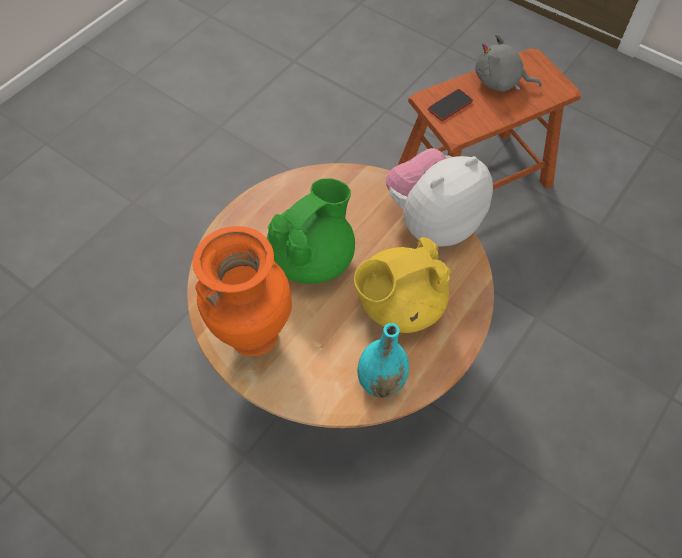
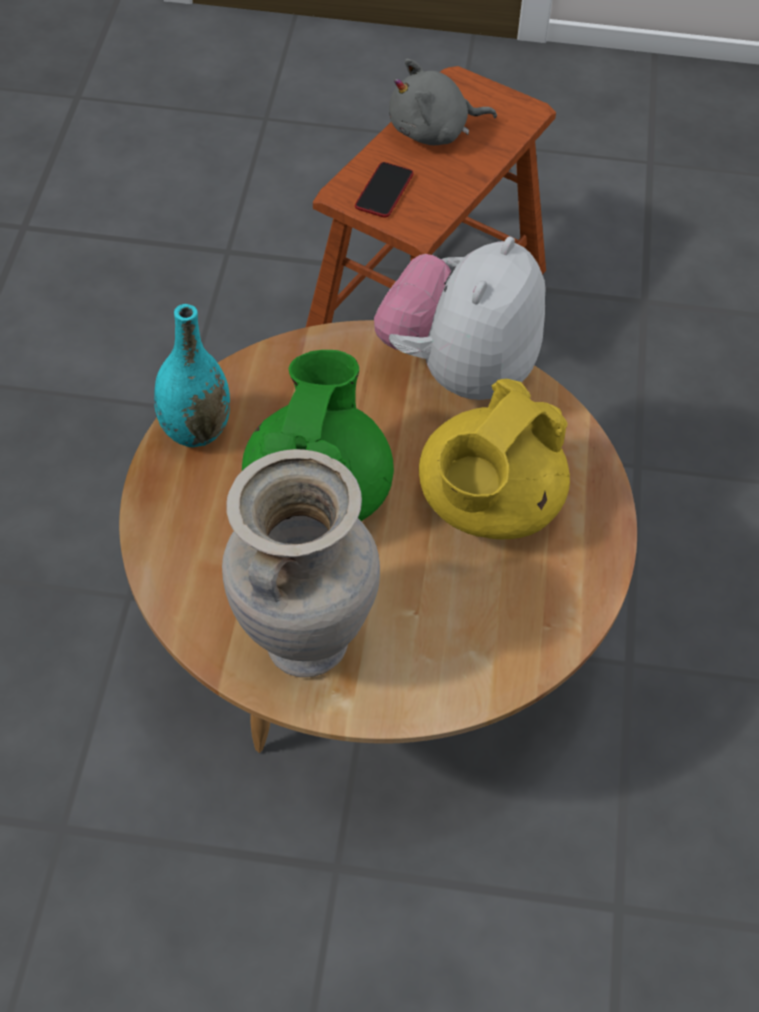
camera: 30 degrees left, 5 degrees down
orange vase [193,226,292,356] -> beige vase [222,449,380,677]
turquoise vase [357,323,409,398] -> turquoise vase moved to [154,304,230,447]

